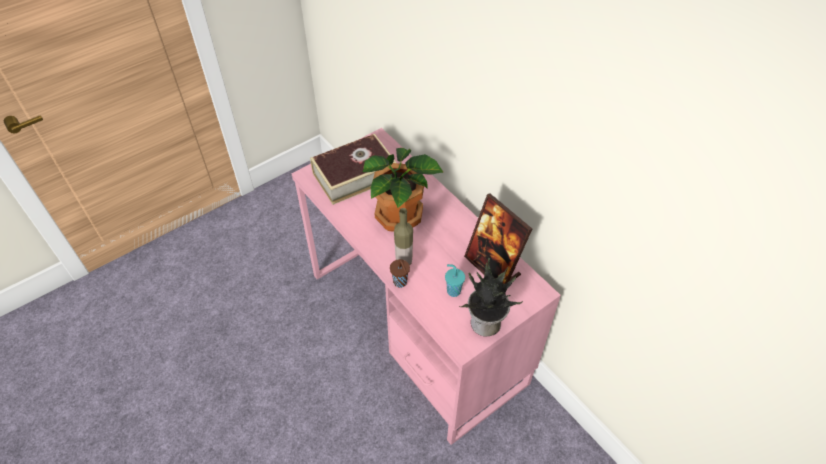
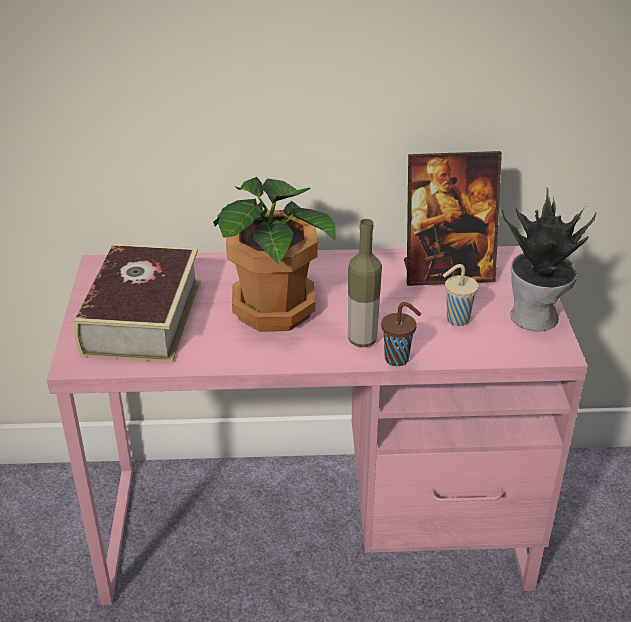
camera: 55 degrees left, 15 degrees down
turquoise cup [445,264,465,297] -> beige cup [443,264,479,326]

